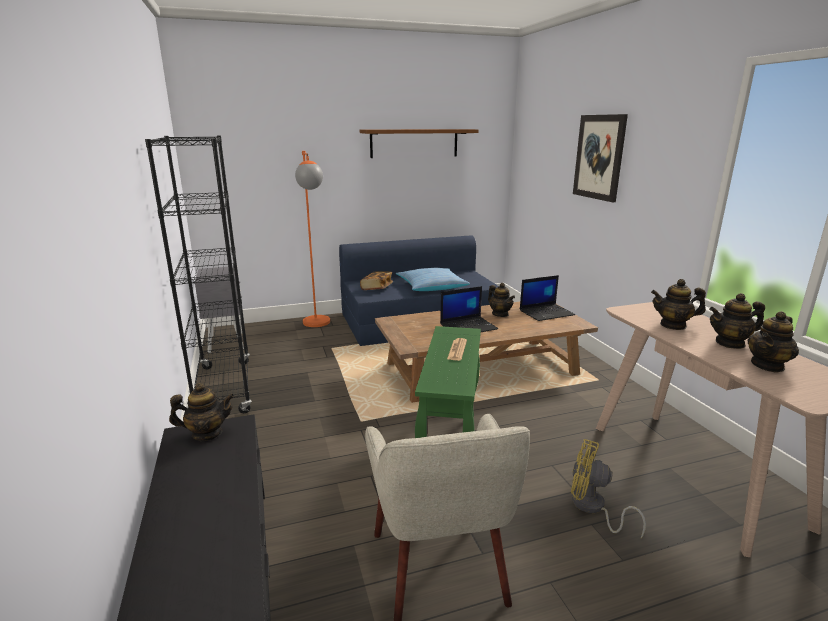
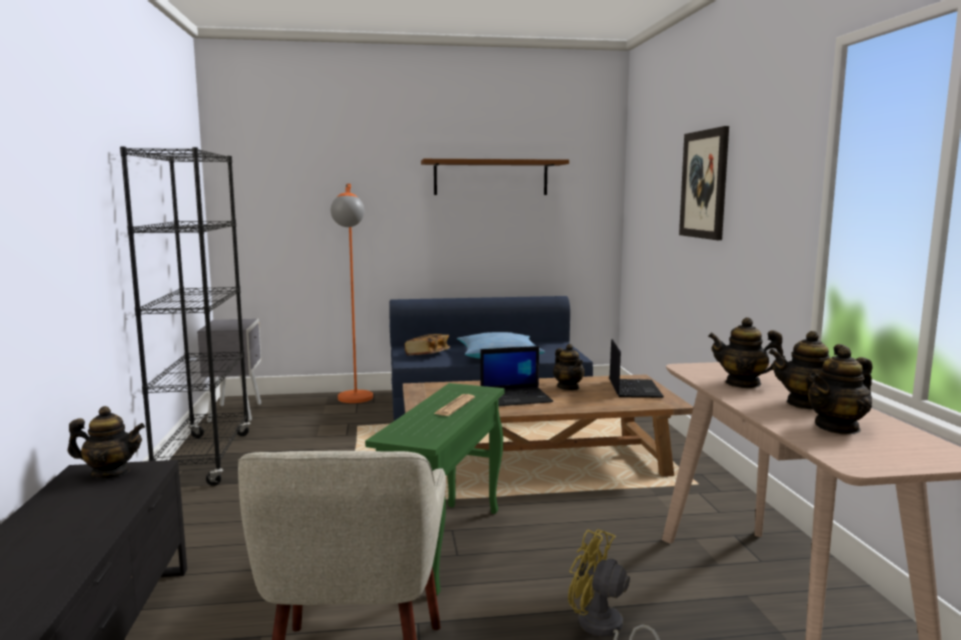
camera: 10 degrees right, 10 degrees down
laptop [520,275,575,321] -> laptop turned 75 degrees counterclockwise [609,339,664,398]

